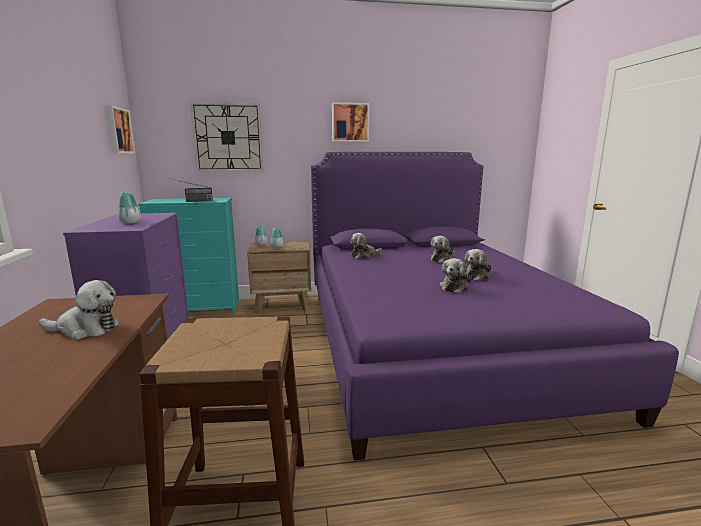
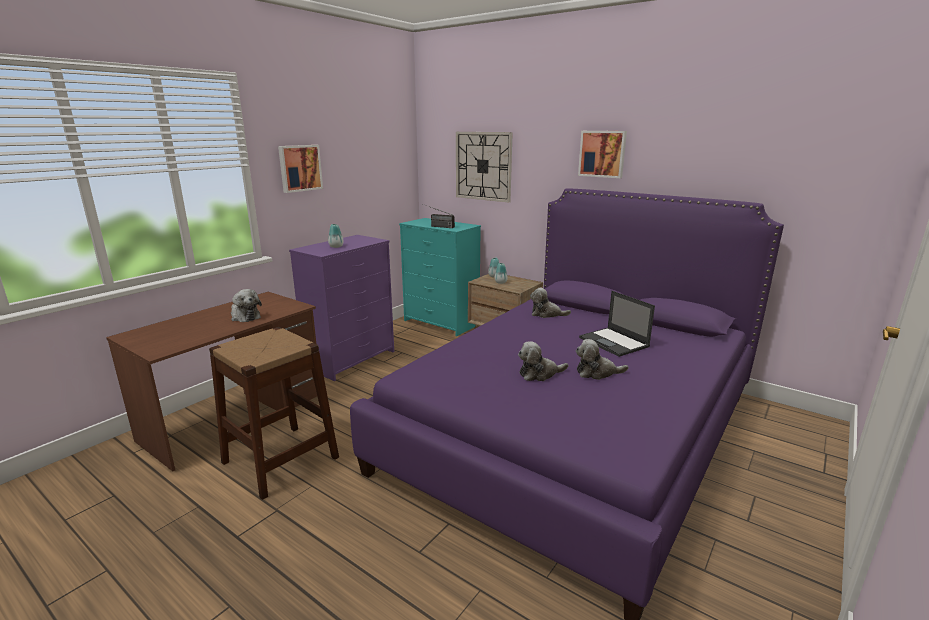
camera: 45 degrees right, 5 degrees up
picture [105,105,135,153] -> picture moved to [278,145,323,193]
plush toy [431,236,455,263] -> laptop [579,291,655,357]

